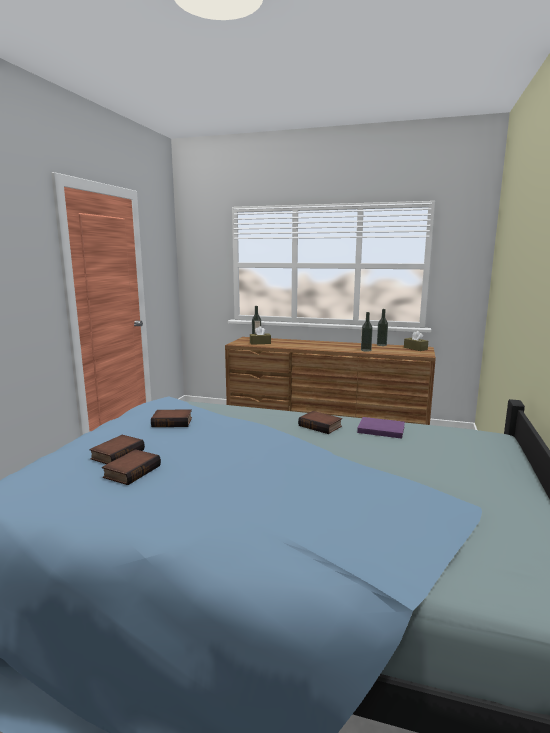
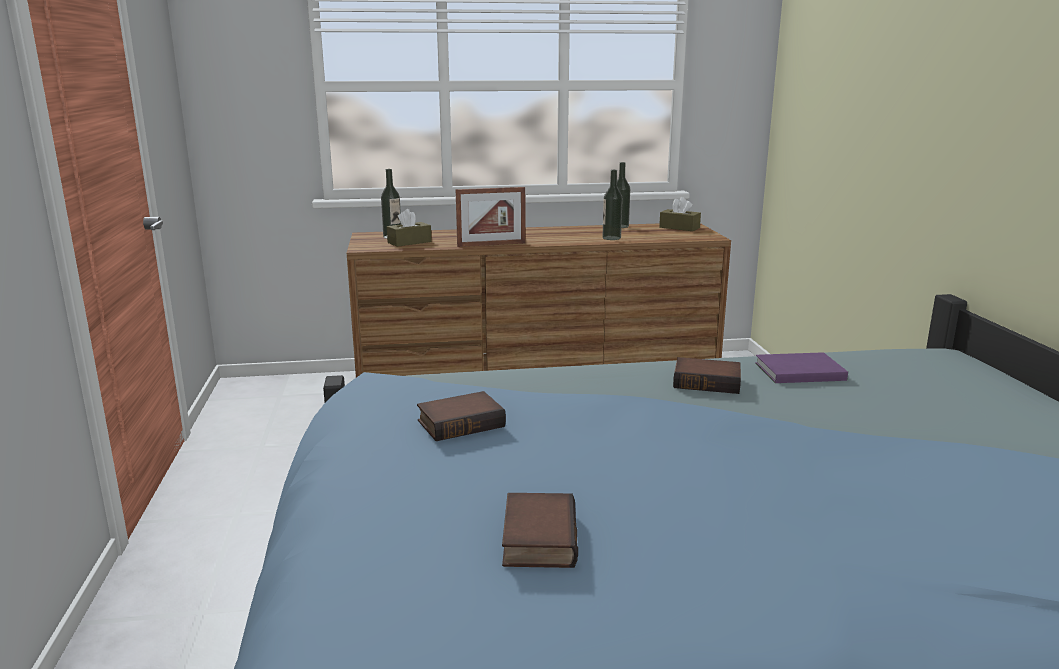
camera: 25 degrees left, 5 degrees up
book [89,435,145,464] -> none
none -> picture frame [456,187,525,247]

